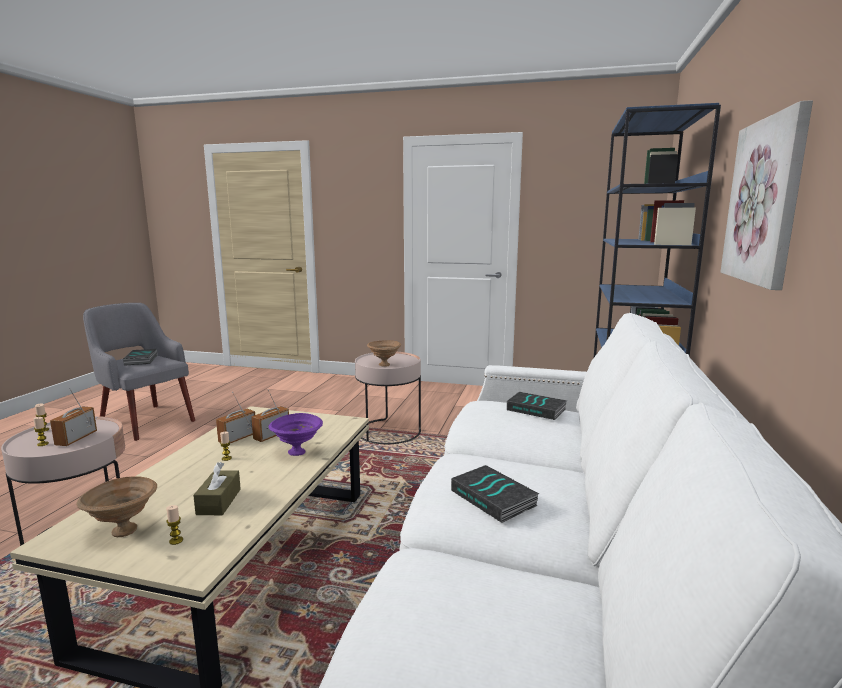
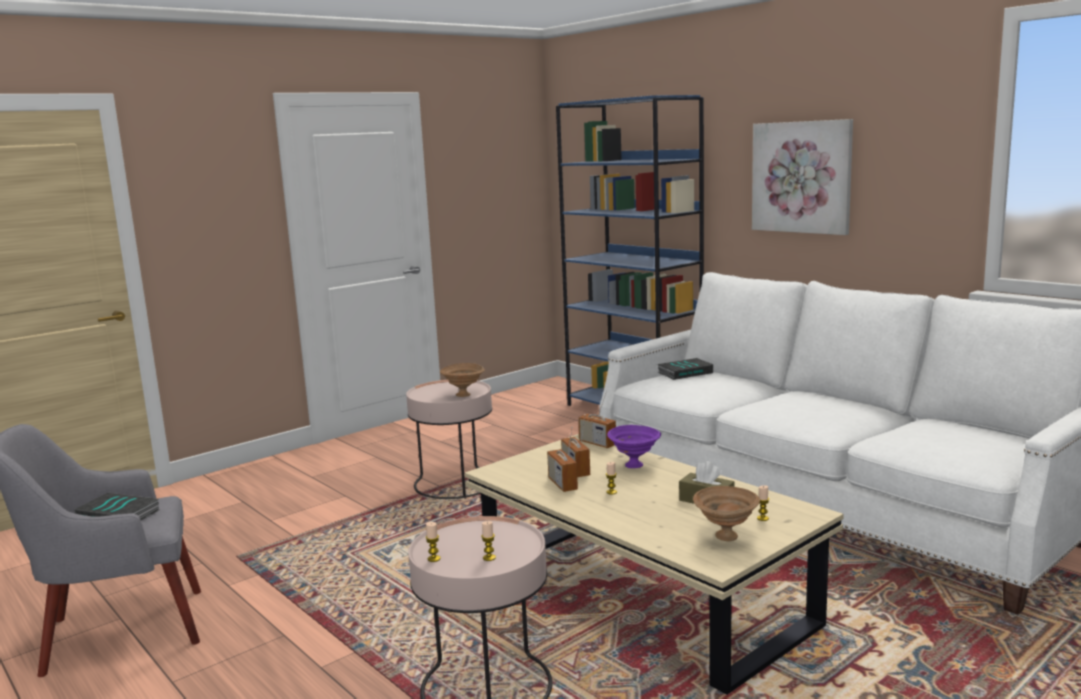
camera: 55 degrees left, 0 degrees up
radio [50,388,97,446] -> radio moved to [578,390,616,448]
book [451,465,539,523] -> none

